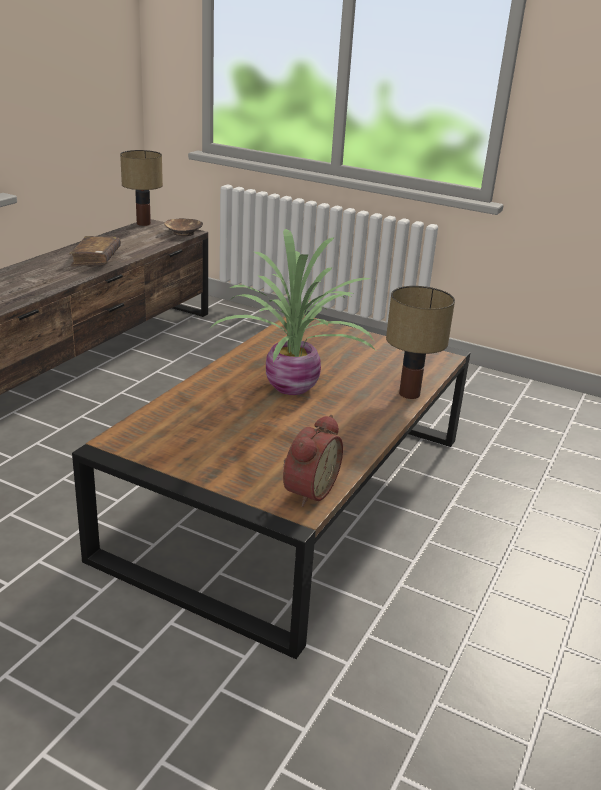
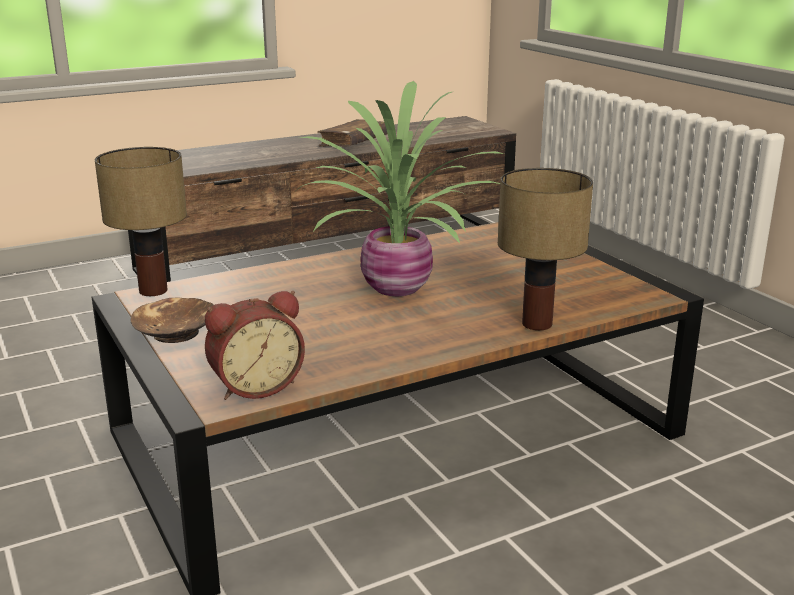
camera: 35 degrees right, 5 degrees down
table lamp [120,150,163,226] -> table lamp moved to [95,147,187,296]
brown bowl [164,218,203,236] -> brown bowl moved to [131,298,214,343]

